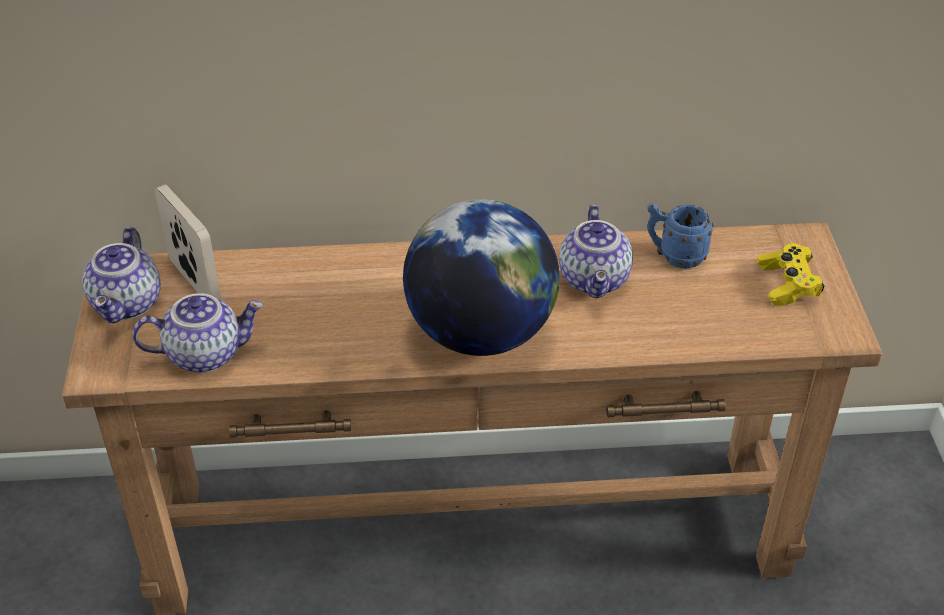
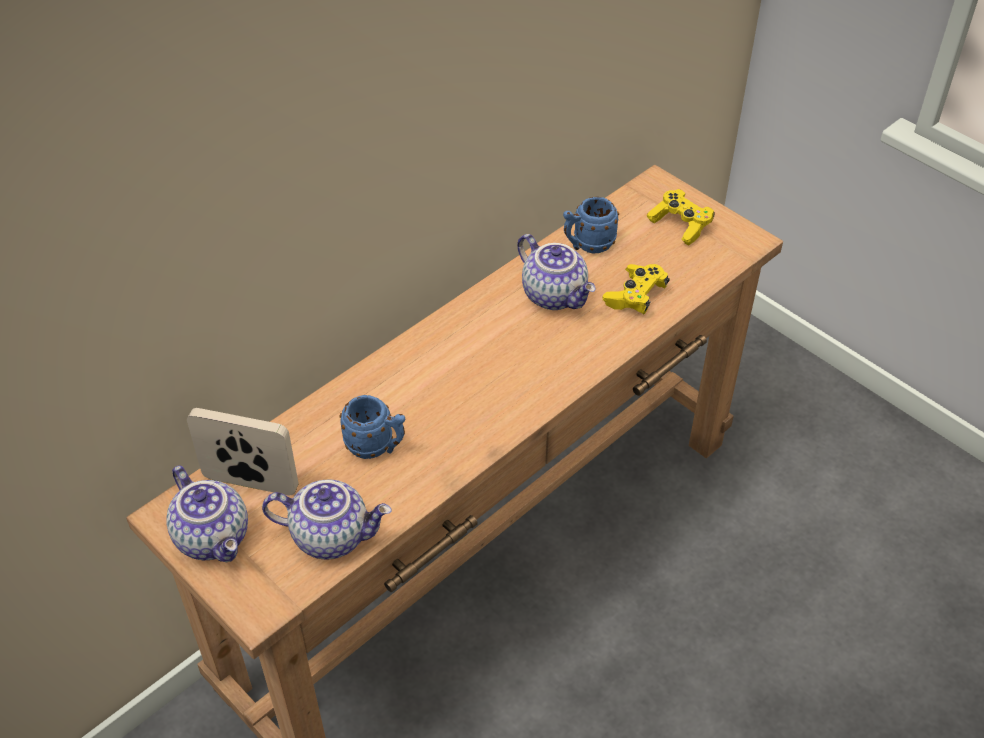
camera: 40 degrees left, 5 degrees up
teapot [132,293,264,373] -> teapot turned 60 degrees clockwise [262,479,392,560]
globe [403,199,560,356] -> none
none -> blue mug [339,395,405,459]
none -> yellow game controller [602,264,670,314]

